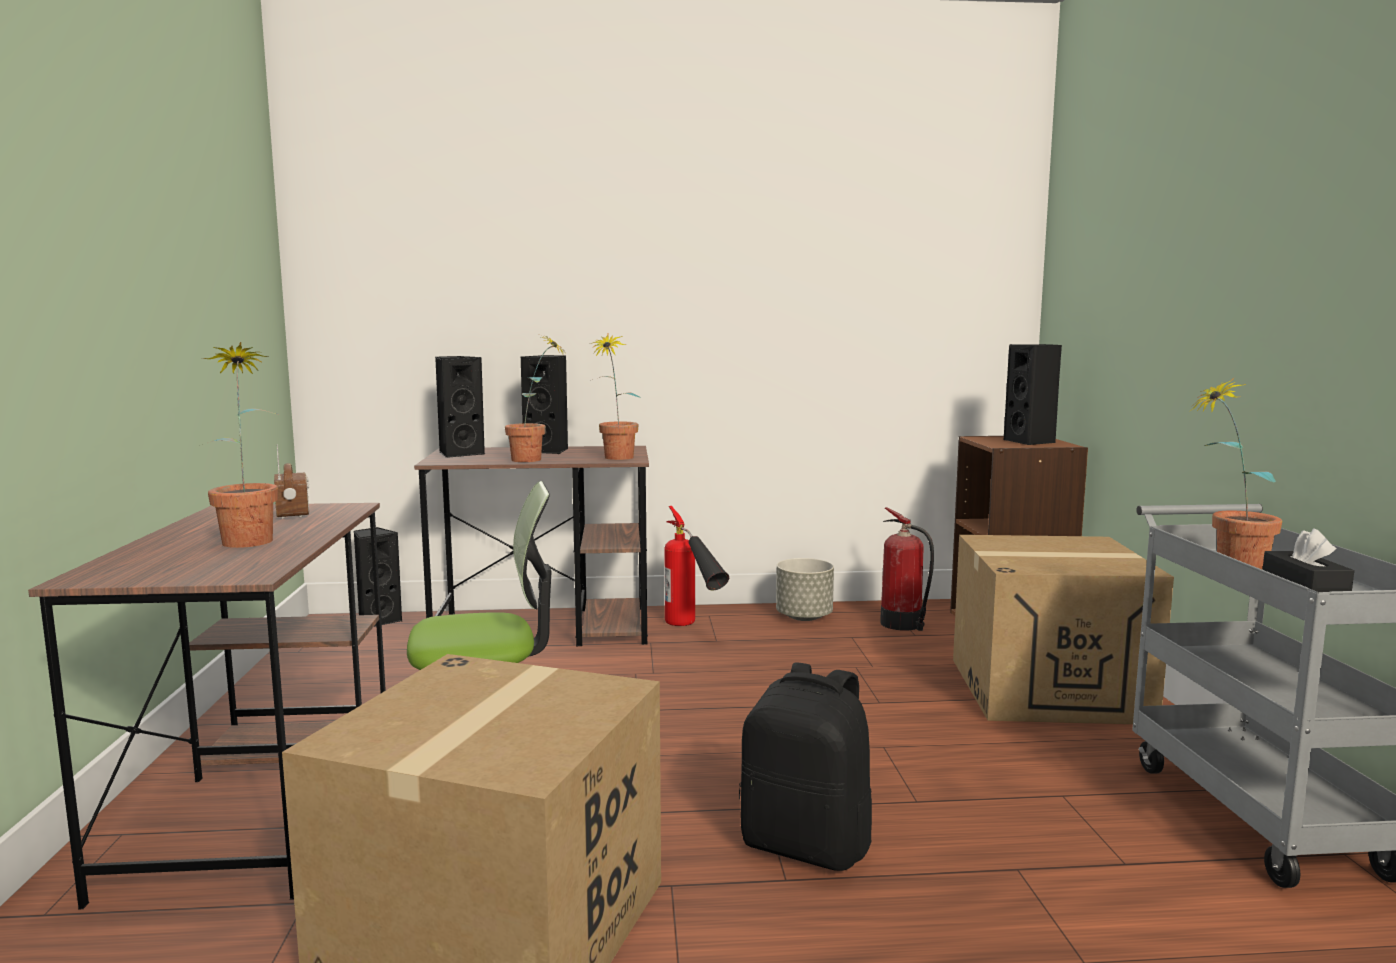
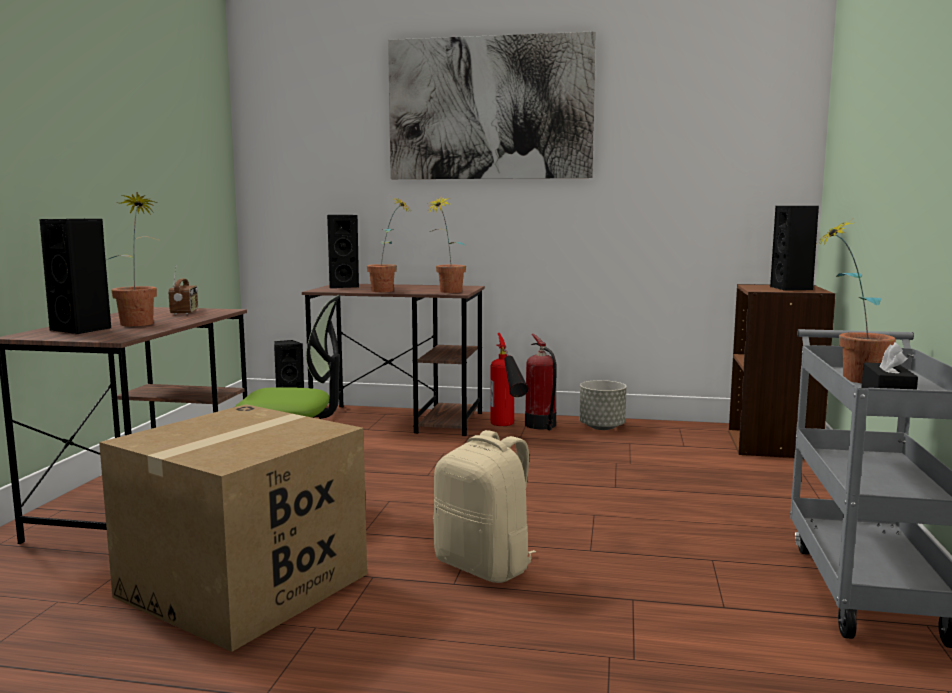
camera: 15 degrees right, 0 degrees up
black speaker [521,355,568,454] -> black speaker moved to [39,219,112,334]
black backpack [739,662,872,871] -> beige backpack [433,430,536,583]
fire extinguisher [880,507,934,631] -> fire extinguisher moved to [525,334,556,430]
cardboard box [953,535,1174,724] -> none
none -> picture [388,31,596,179]

